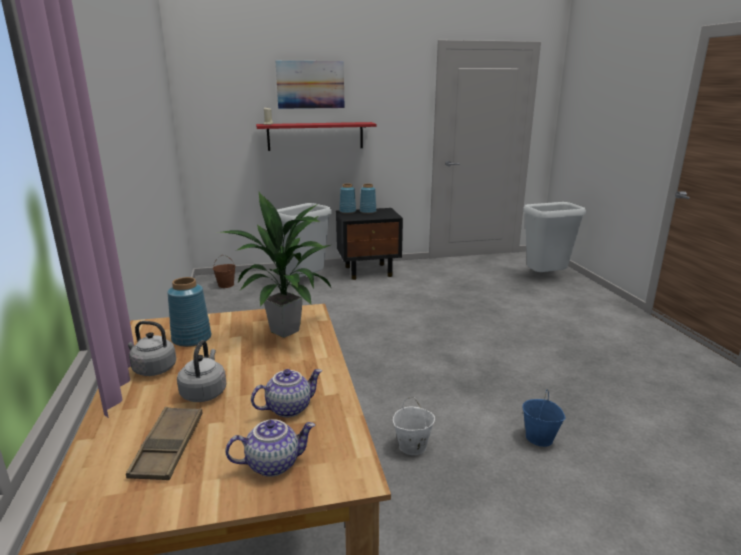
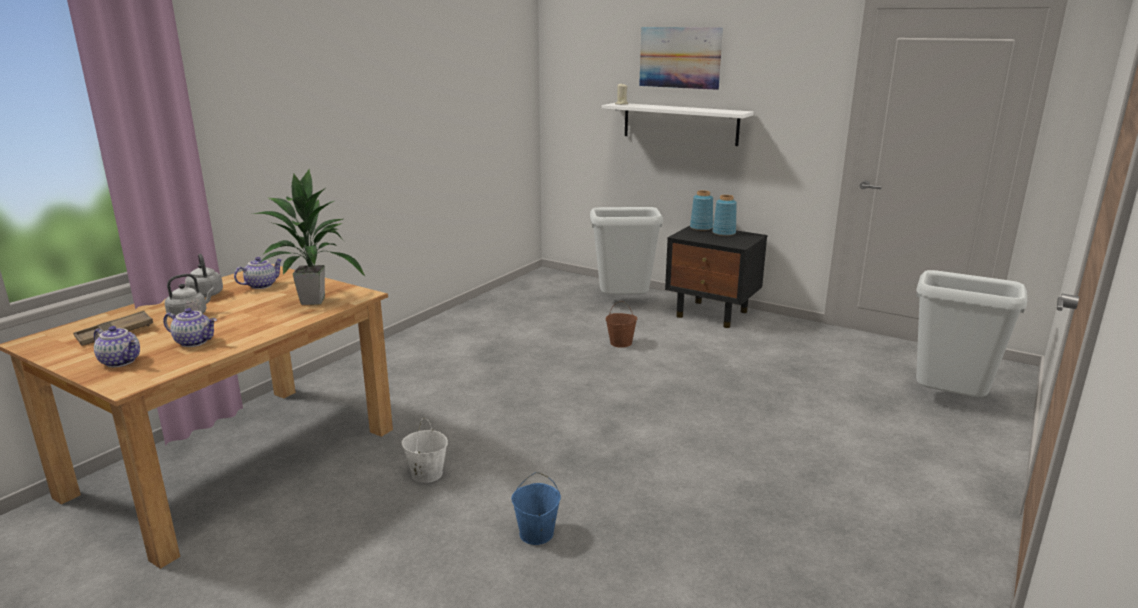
camera: 45 degrees right, 0 degrees up
blue vase [167,277,211,347] -> teapot [234,257,283,289]
brown bucket [213,255,236,288] -> brown bucket moved to [606,301,637,348]
red shelf [256,122,377,151] -> white shelf [602,103,754,146]

